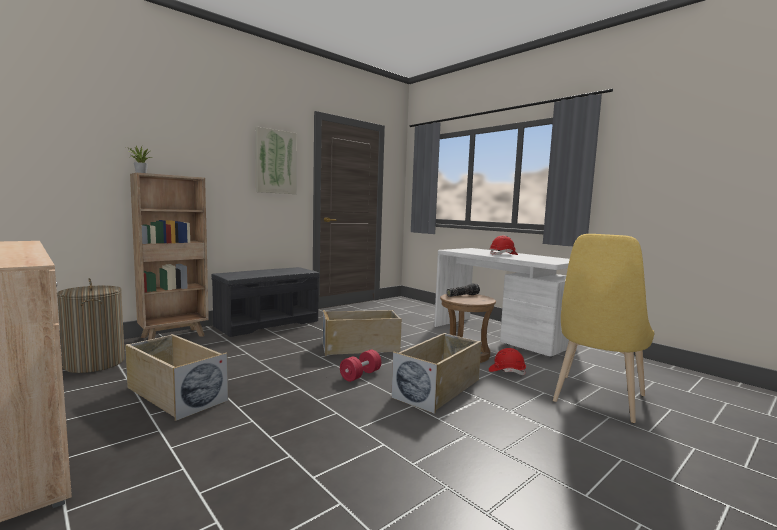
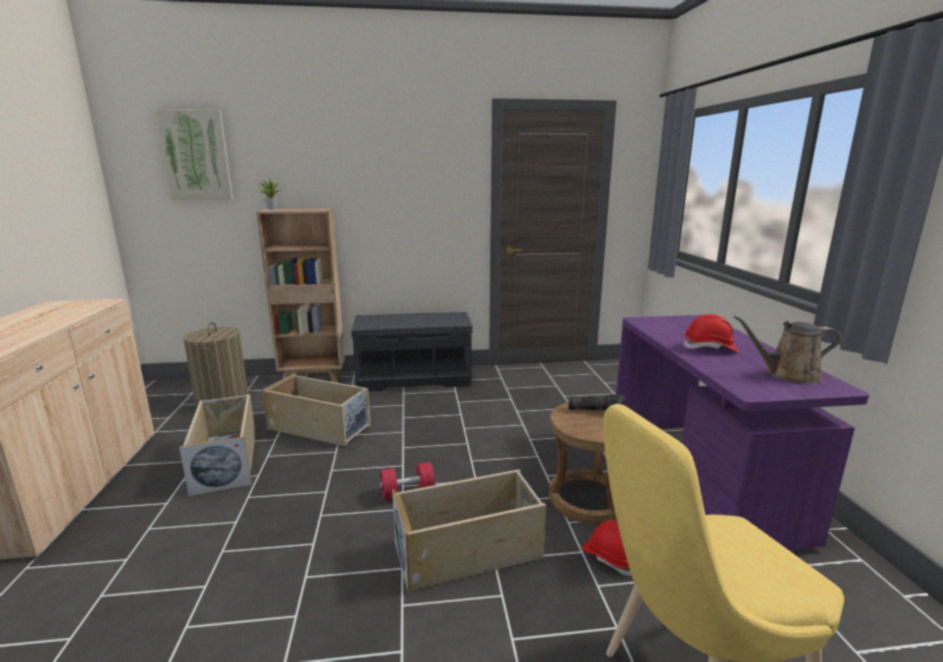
camera: 35 degrees right, 10 degrees up
picture [255,127,297,194] -> picture moved to [156,109,233,200]
beige storage box [323,310,402,356] -> beige storage box moved to [262,373,371,447]
white desk [434,248,570,357] -> purple desk [616,315,869,550]
none -> brown watering can [733,315,841,384]

